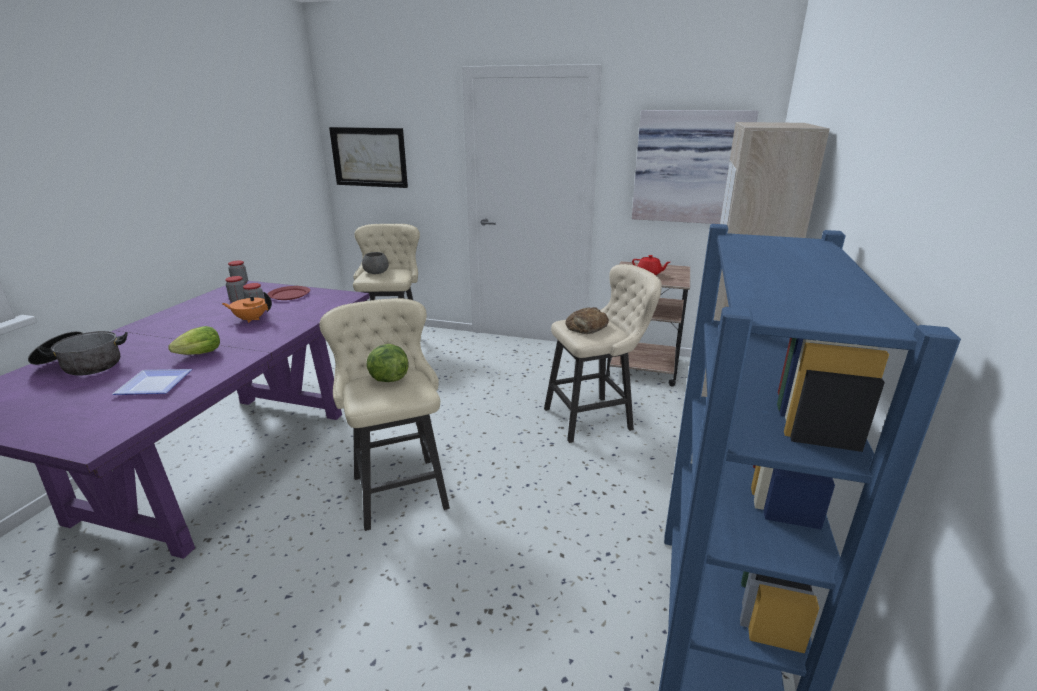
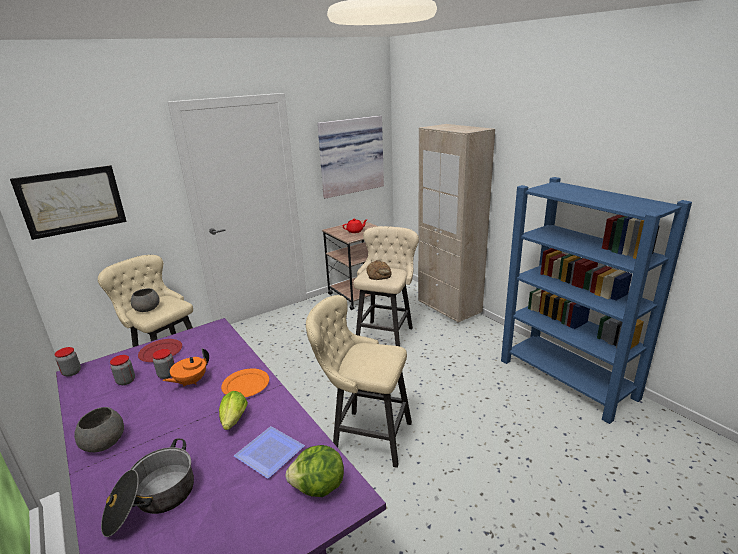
camera: 50 degrees left, 0 degrees up
lettuce [366,344,409,382] -> lettuce moved to [285,445,344,497]
none -> grey bowl [74,407,124,452]
none -> orange plate [221,368,269,397]

